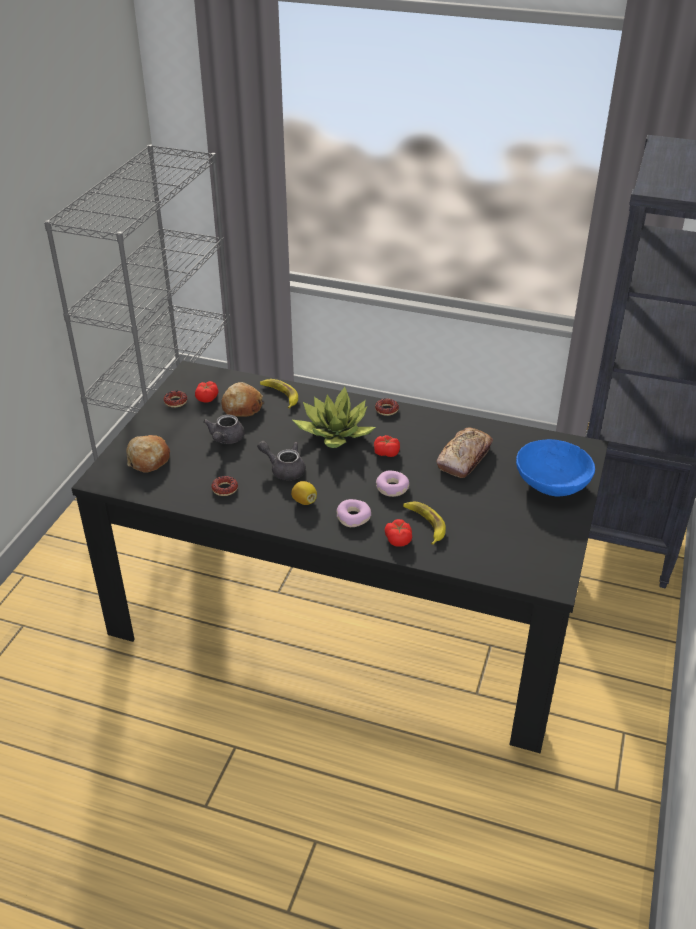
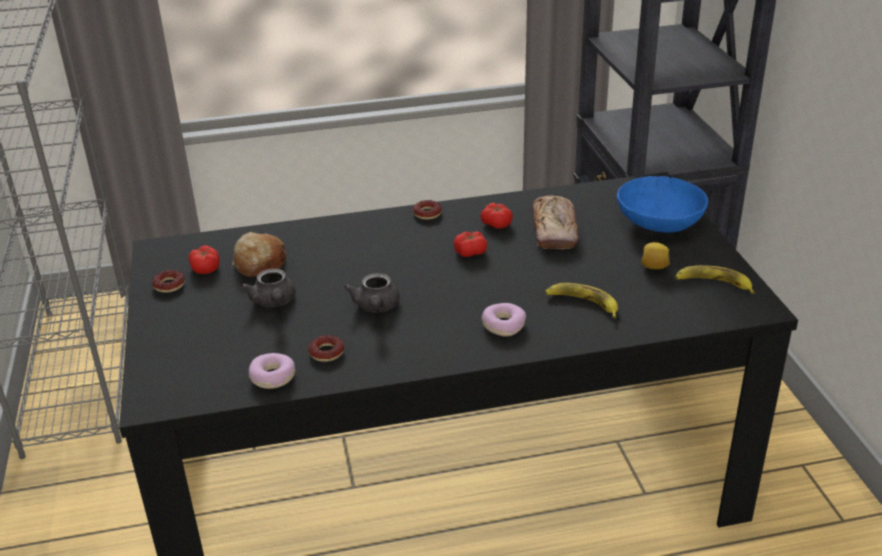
camera: 30 degrees left, 5 degrees down
bread [126,435,170,473] -> none
grey teapot [257,441,306,480] -> grey teapot turned 90 degrees counterclockwise [344,273,400,312]
banana [260,379,298,408] -> banana moved to [675,265,755,294]
lemon [291,481,317,505] -> lemon moved to [641,242,670,269]
potted plant [292,387,376,448] -> none
donut [376,471,409,497] -> donut moved to [249,353,296,389]
tomato [384,519,412,547] -> tomato moved to [480,203,513,229]

